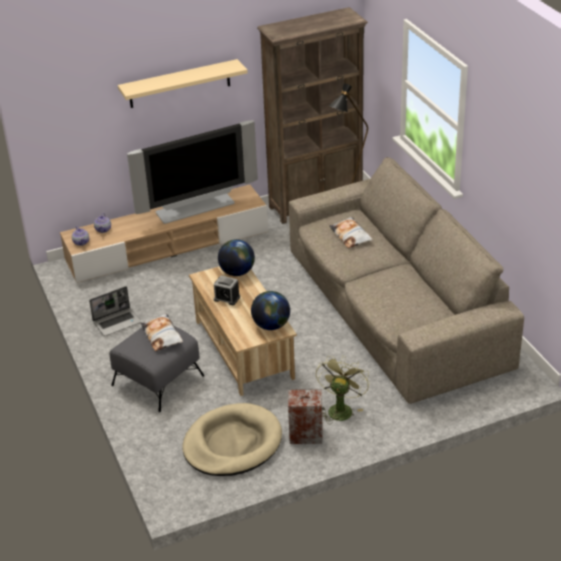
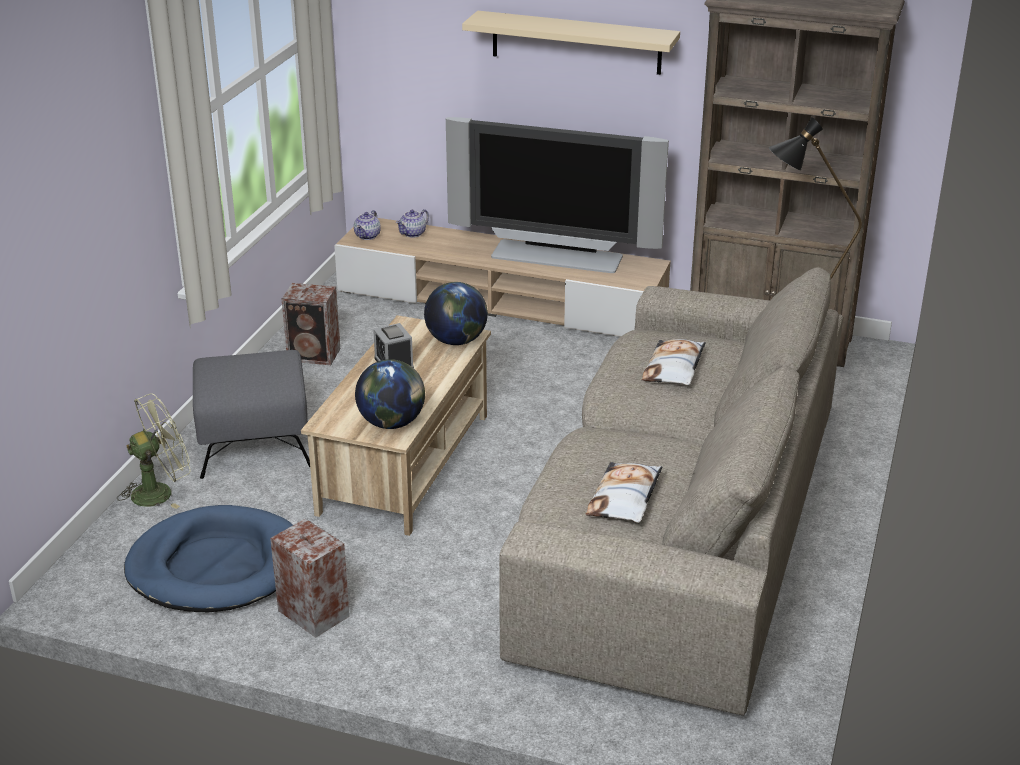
camera: 40 degrees right, 5 degrees down
laptop [89,286,141,336] -> speaker [282,283,340,365]
pillow [141,313,183,351] -> pillow moved to [586,462,663,523]
beige dog bed [182,403,282,476] -> blue dog bed [124,505,293,612]
green fan [316,355,370,424] -> green fan moved to [117,393,191,509]

